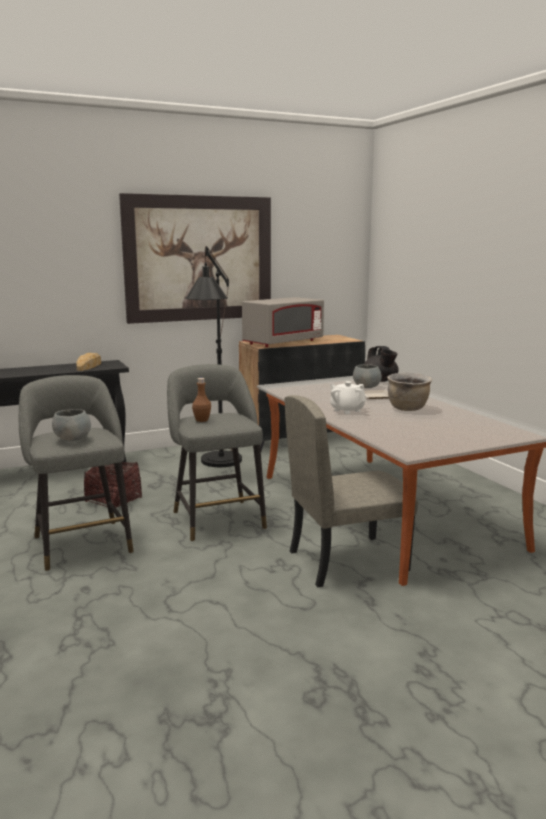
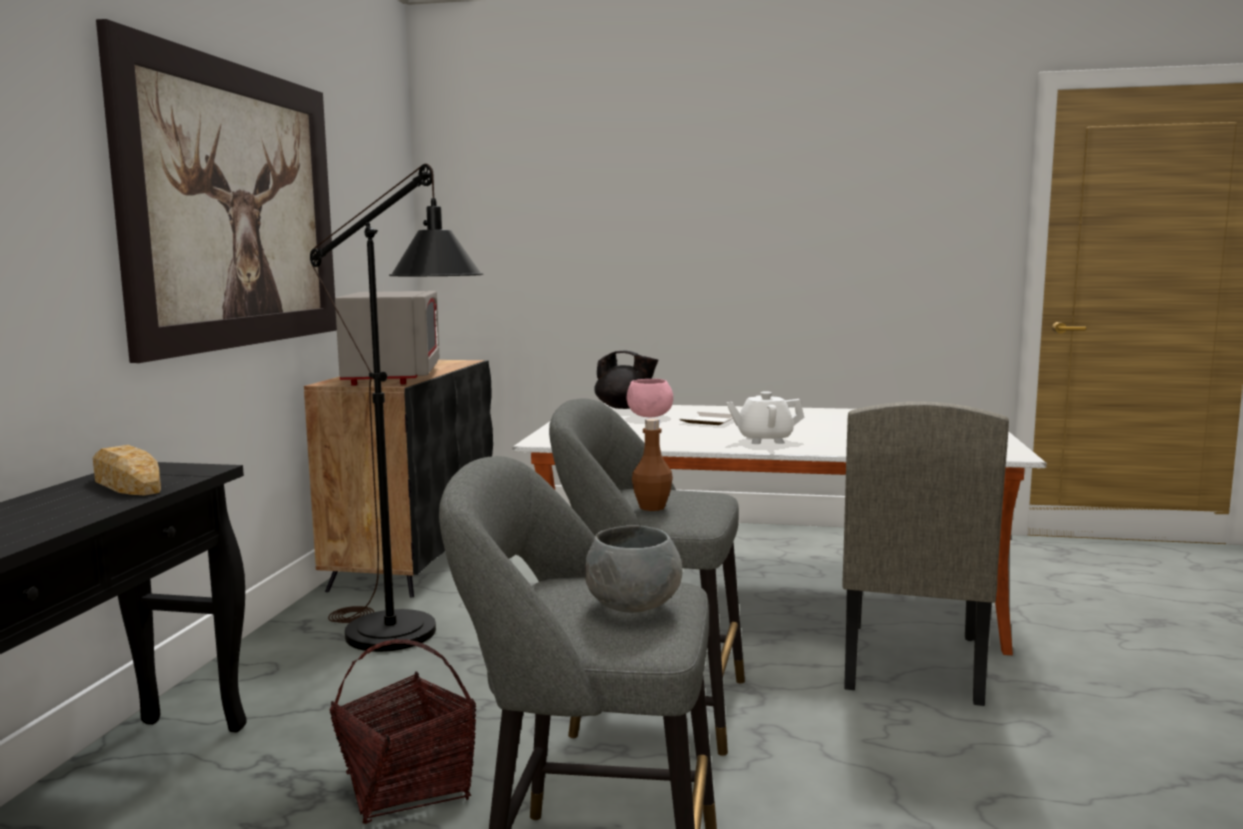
camera: 55 degrees left, 5 degrees down
grey bowl [353,364,382,388] -> pink bowl [627,379,673,417]
brown cooking pot [387,372,432,411] -> none

